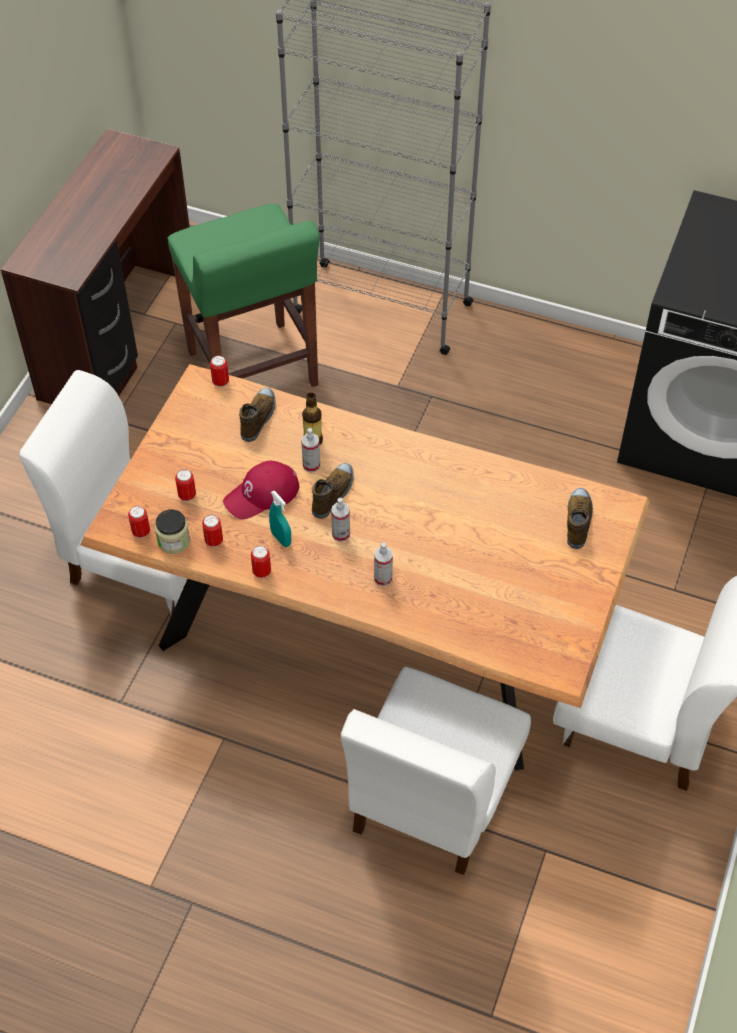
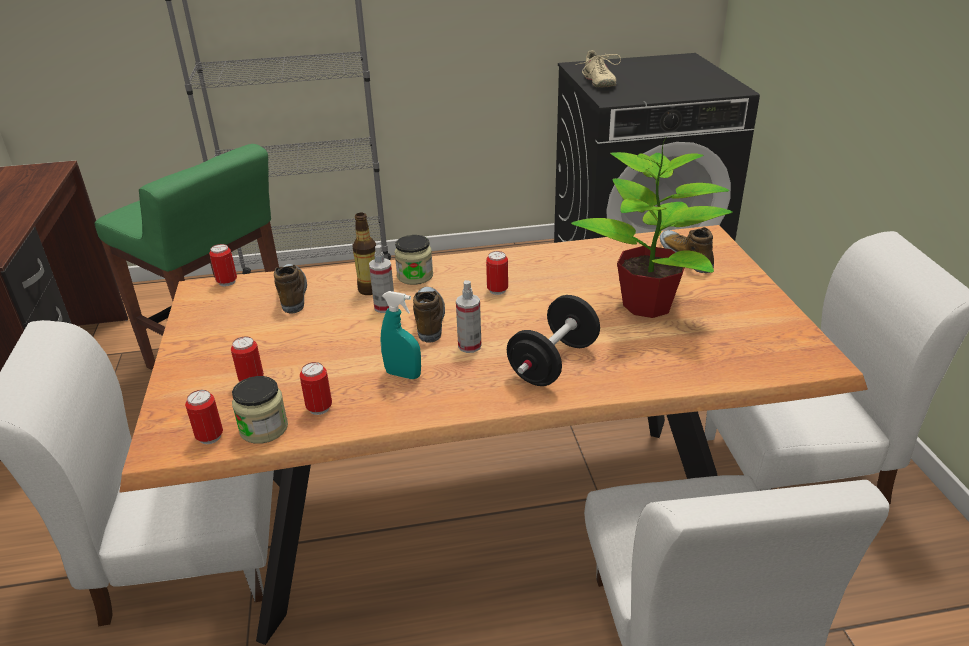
camera: 30 degrees left, 20 degrees down
red cap [223,461,299,519] -> none
can [251,546,271,578] -> can moved to [486,251,508,295]
spray bottle [374,542,393,586] -> black dumbbell [507,295,600,386]
none -> jar [395,235,433,285]
none -> potted plant [571,138,733,318]
none -> beige shoe [575,50,621,87]

